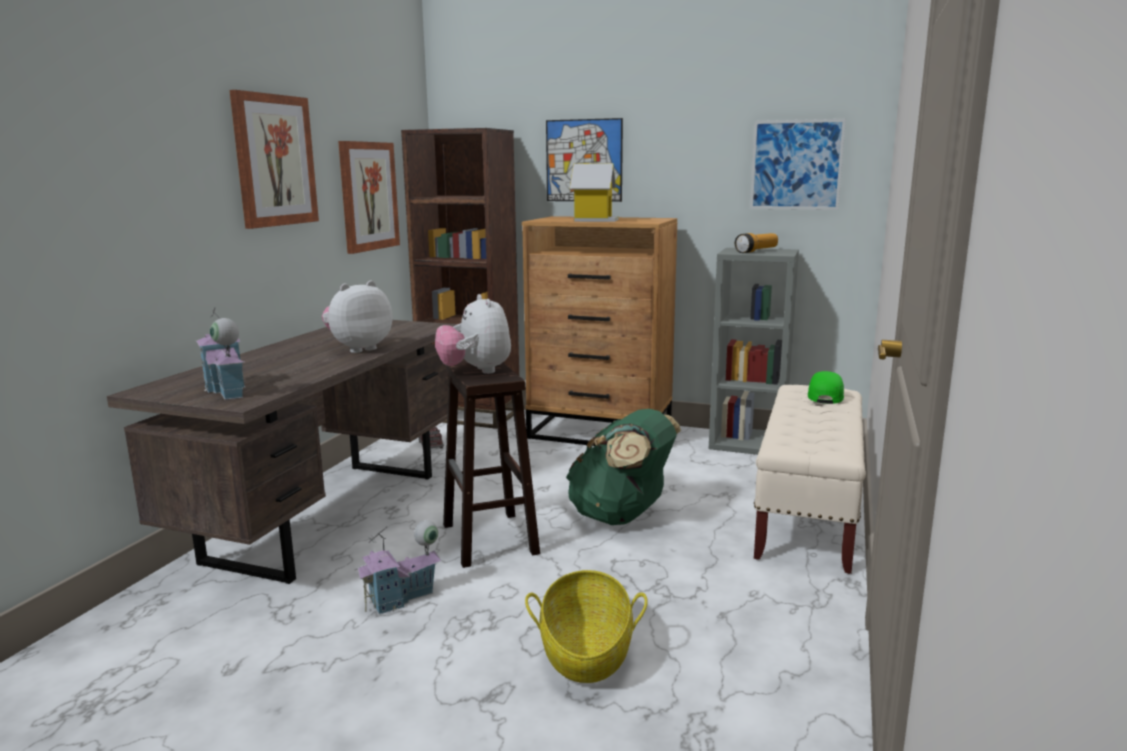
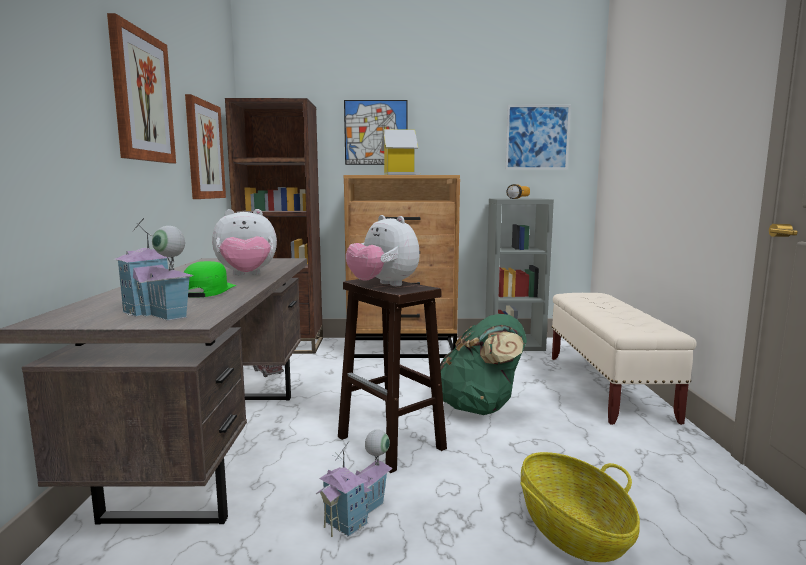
camera: 20 degrees left, 5 degrees down
plush toy [322,281,393,353] -> plush toy turned 135 degrees counterclockwise [212,209,277,276]
green cap [808,371,844,404] -> green cap moved to [184,261,237,298]

